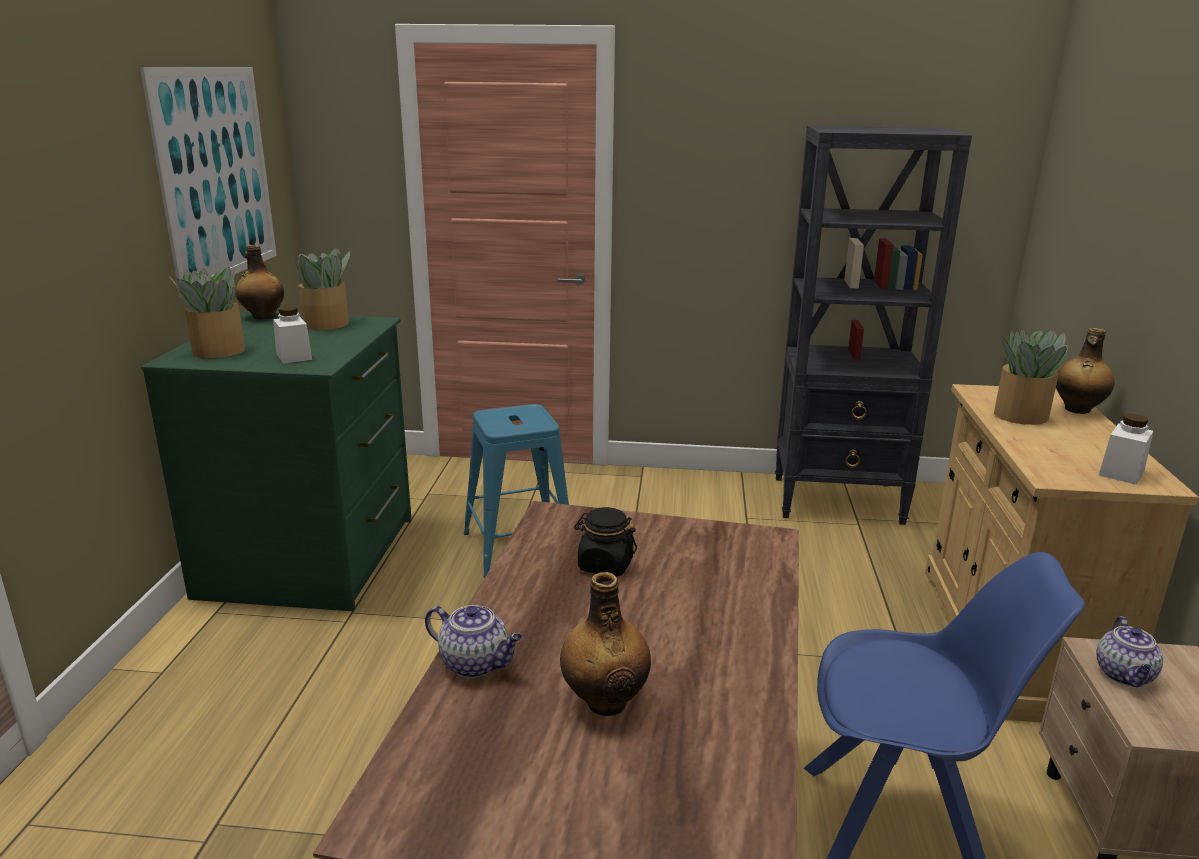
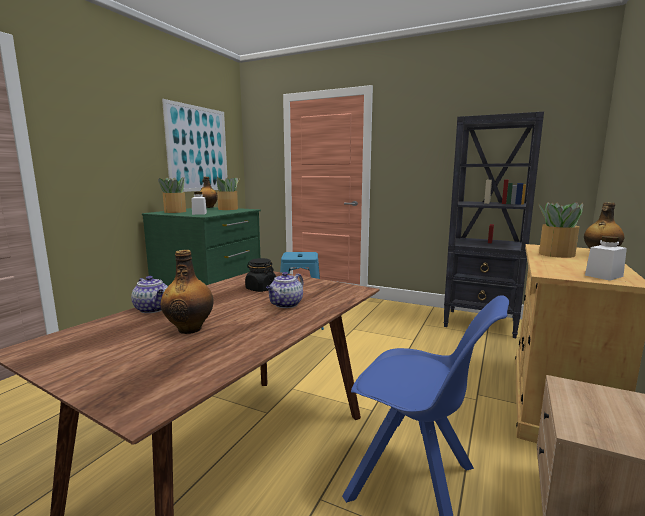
camera: 20 degrees right, 10 degrees down
teapot [1096,616,1163,687] -> teapot moved to [266,272,304,308]

